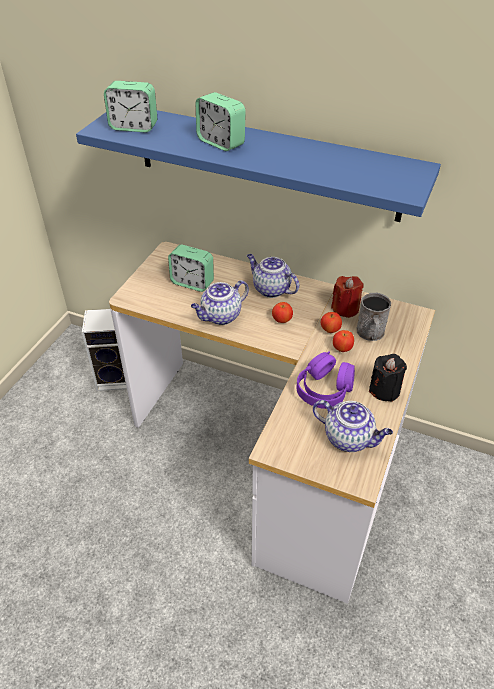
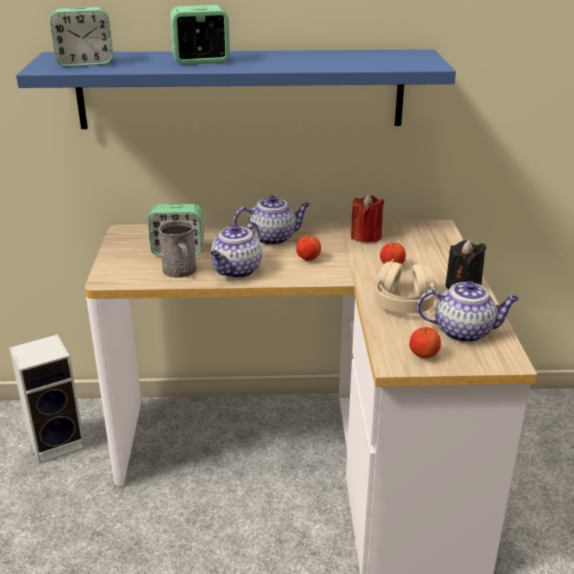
camera: 25 degrees left, 15 degrees down
alarm clock [196,92,246,151] -> alarm clock turned 150 degrees clockwise [170,5,230,65]
teapot [247,254,299,298] -> teapot turned 150 degrees clockwise [234,196,310,245]
purple headphones [297,351,355,409] -> beige headphones [375,259,436,313]
apple [321,312,342,333] -> apple moved to [409,327,441,359]
grey mug [357,293,391,341] -> grey mug moved to [158,220,197,278]

